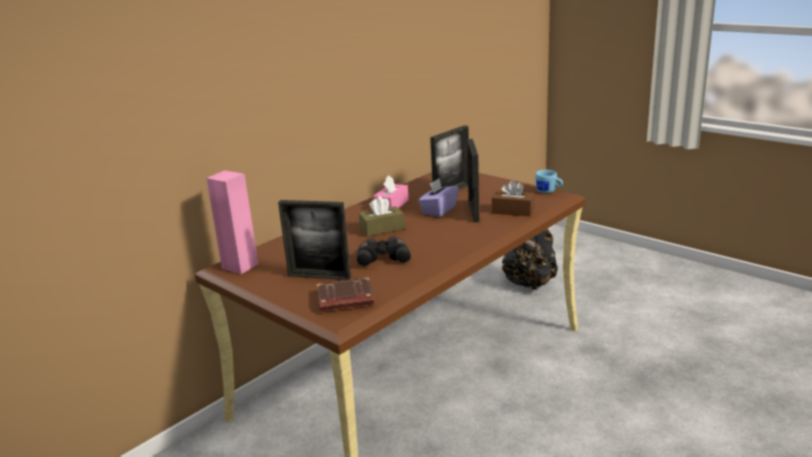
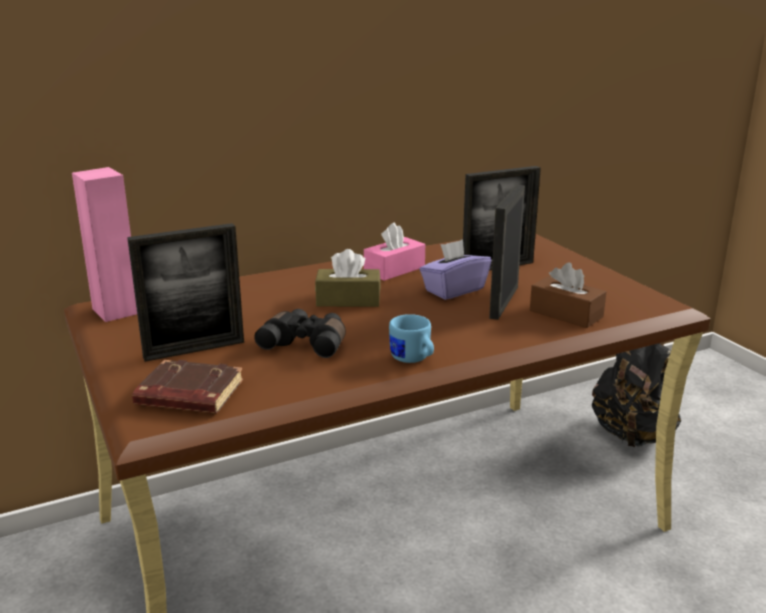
camera: 20 degrees right, 0 degrees up
picture frame [278,200,351,280] -> picture frame turned 60 degrees counterclockwise [127,223,244,362]
blue mug [535,170,563,193] -> blue mug moved to [389,314,434,363]

